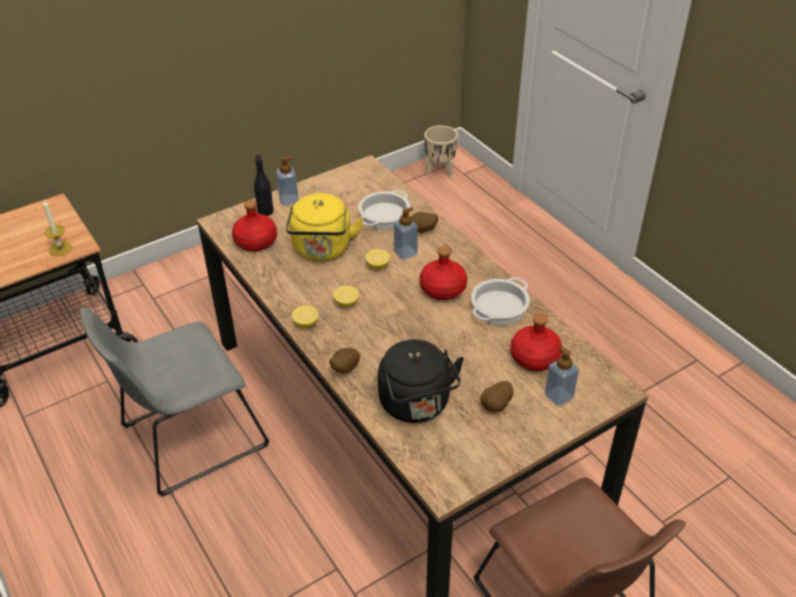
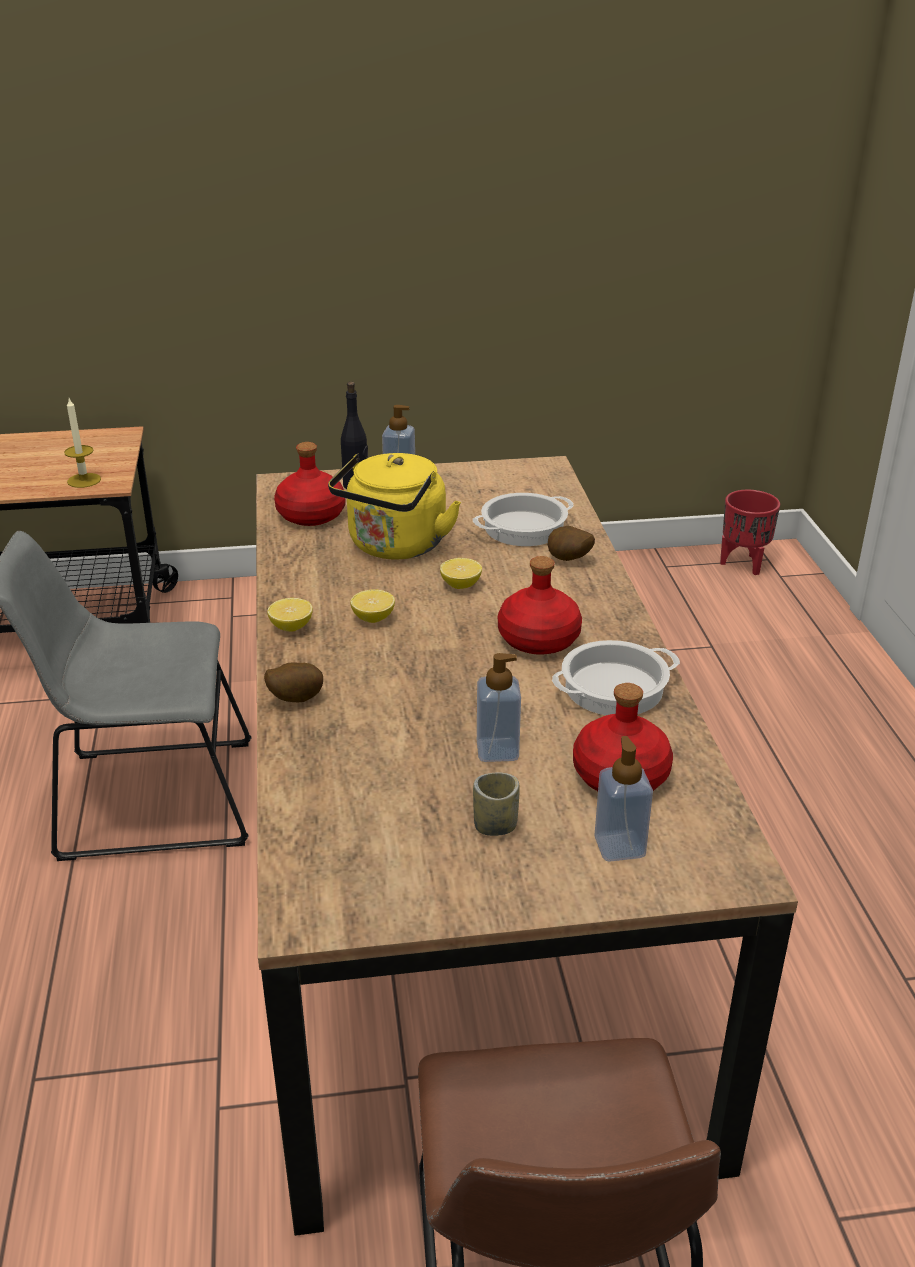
camera: 25 degrees right, 10 degrees down
black kettle [378,339,464,423] -> none
soap dispenser [394,207,418,260] -> soap dispenser moved to [477,653,521,762]
beige planter [424,125,458,177] -> red planter [720,490,780,575]
potato [480,381,513,412] -> cup [473,773,520,836]

